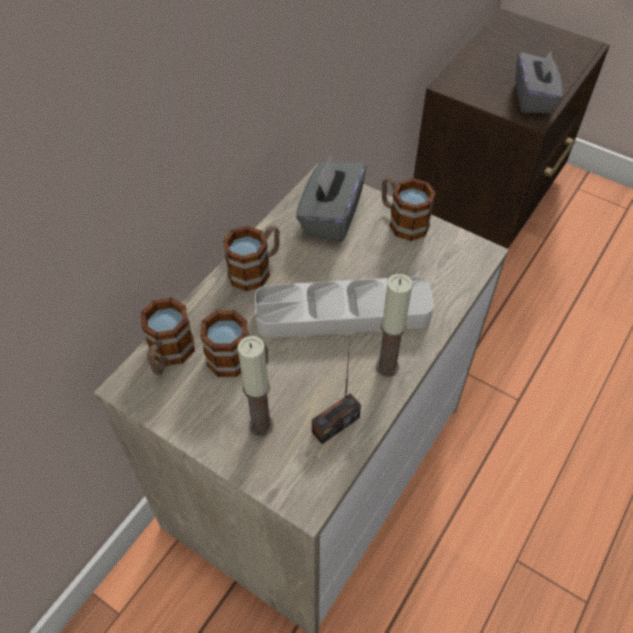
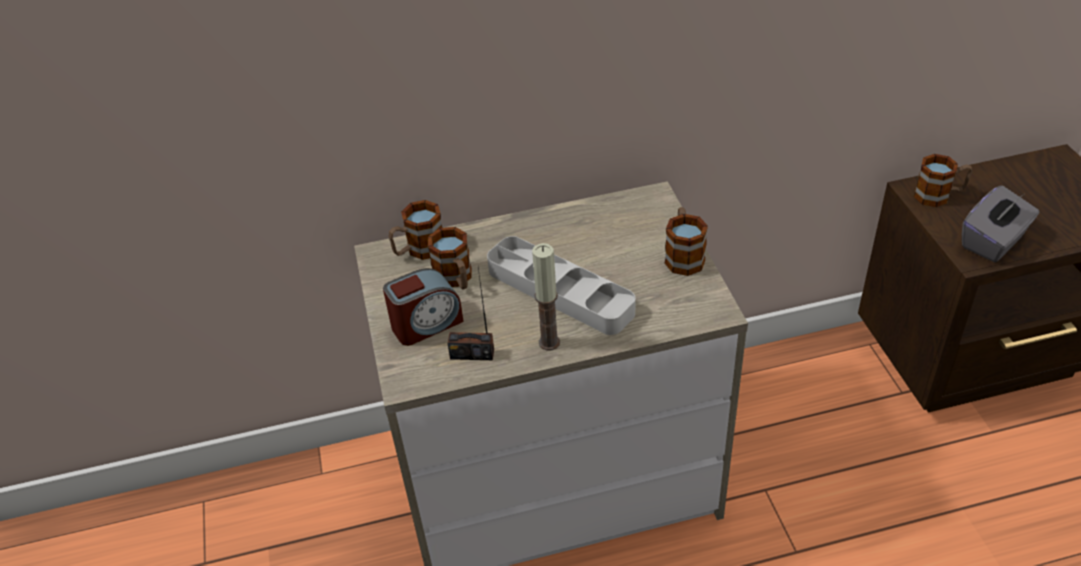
camera: 45 degrees right, 10 degrees down
mug [223,225,280,291] -> mug moved to [914,154,972,207]
candle [238,336,274,436] -> alarm clock [383,268,464,346]
grey tissue box [296,157,367,242] -> none

